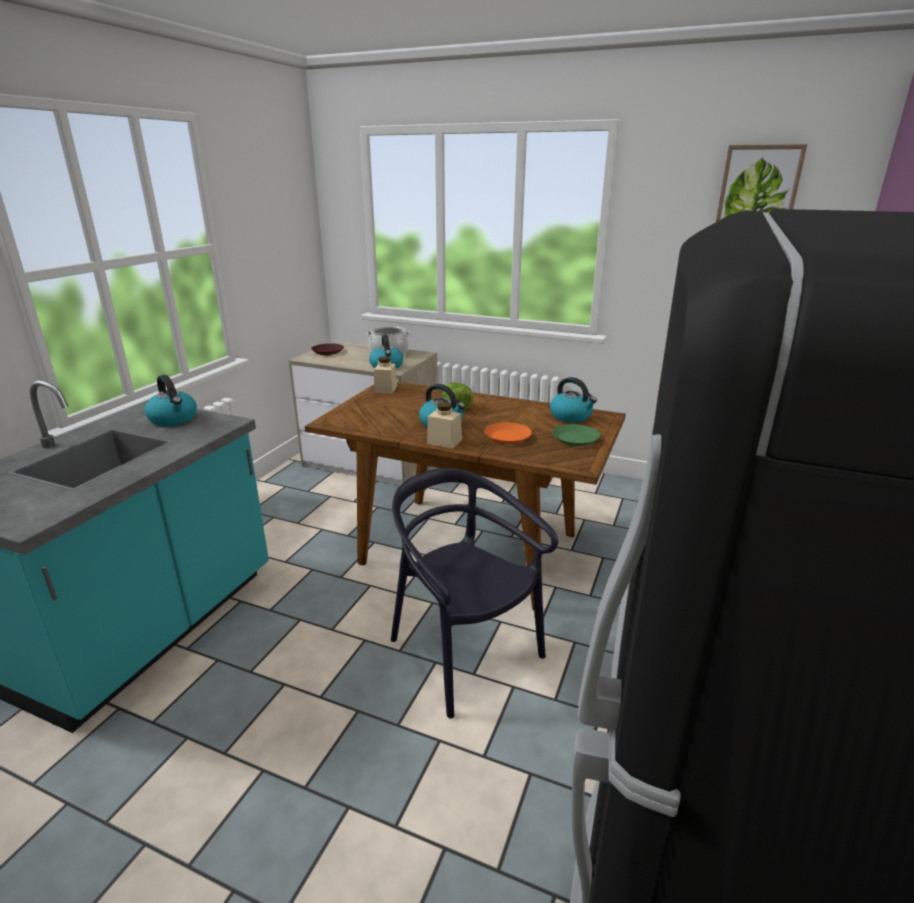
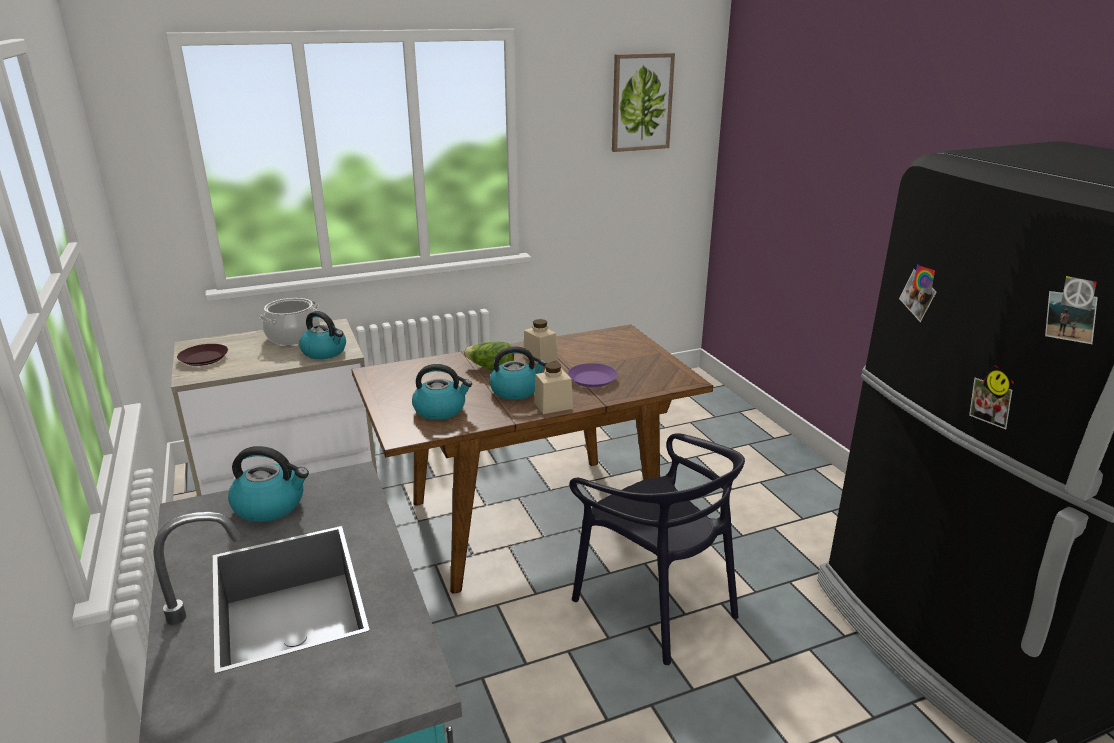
camera: 45 degrees left, 0 degrees up
beige jar [374,356,397,394] -> beige jar moved to [523,319,558,364]
black chair [391,468,558,719] -> black chair turned 135 degrees counterclockwise [569,433,745,665]
orange plate [485,422,532,444] -> purple plate [568,363,618,388]
kettle [550,377,597,423] -> kettle moved to [412,364,472,420]
green plate [552,424,600,446] -> none

